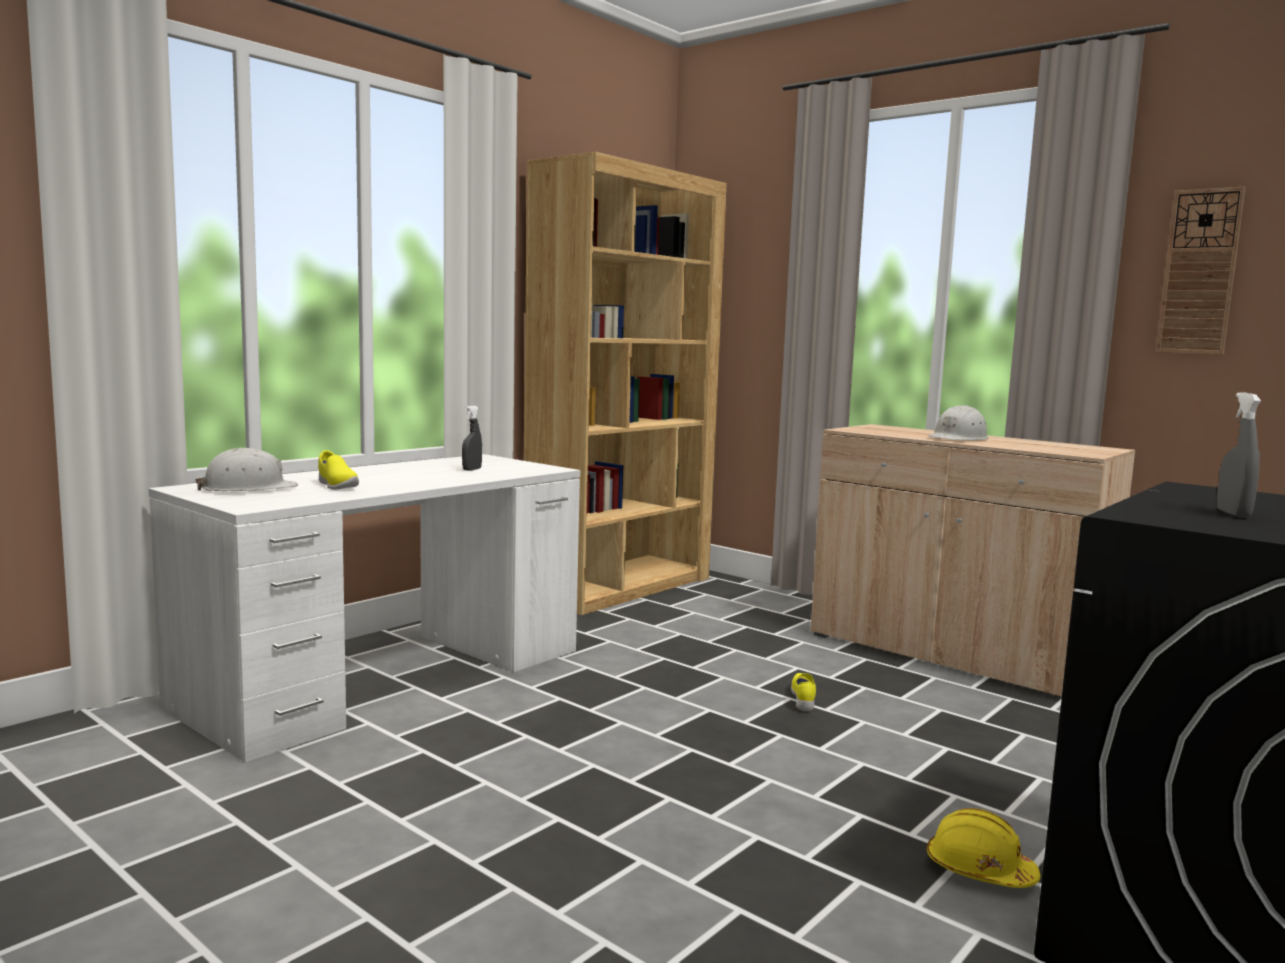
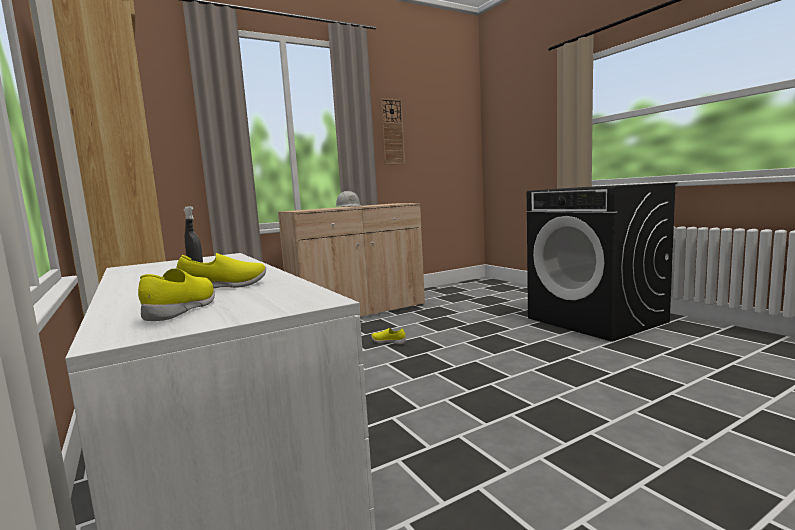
camera: 70 degrees left, 0 degrees up
white hard hat [195,448,298,491] -> yellow shoe [138,268,215,321]
yellow hard hat [927,808,1041,888] -> none
grey spray bottle [1217,392,1261,518] -> none

